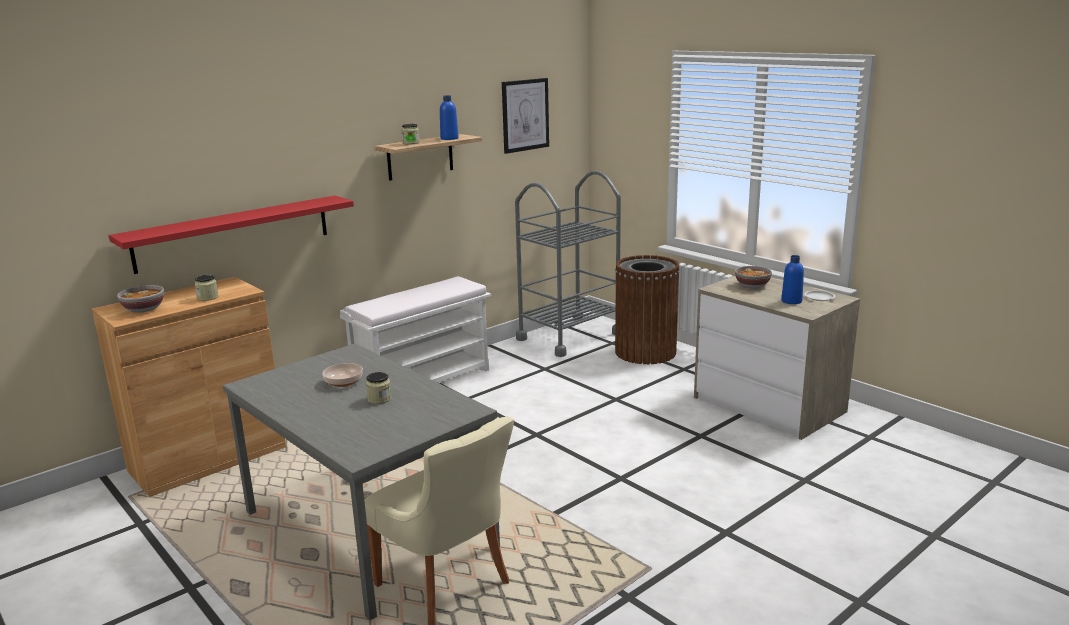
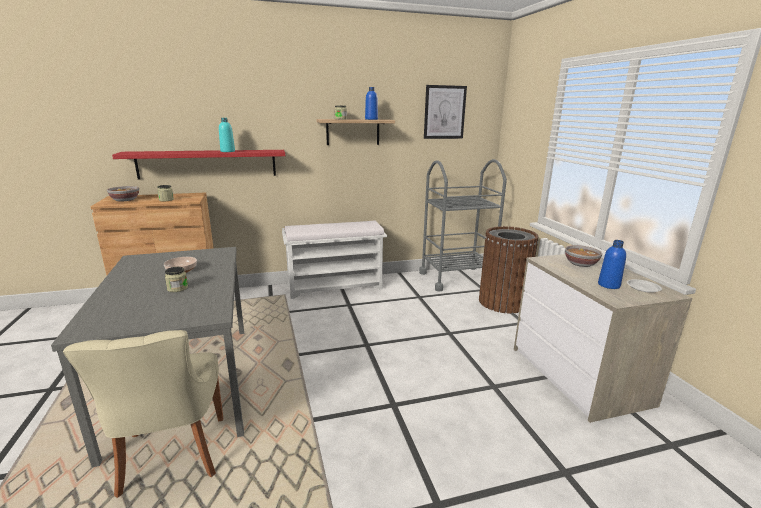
camera: 25 degrees right, 0 degrees up
none -> turquoise bottle [219,118,235,152]

